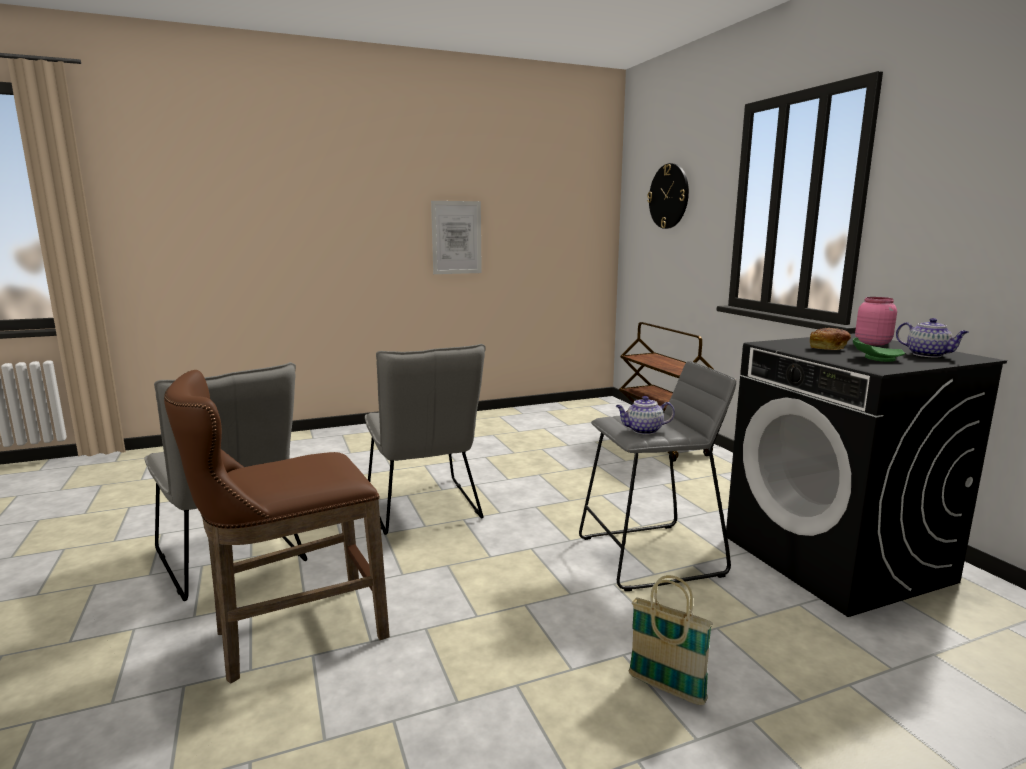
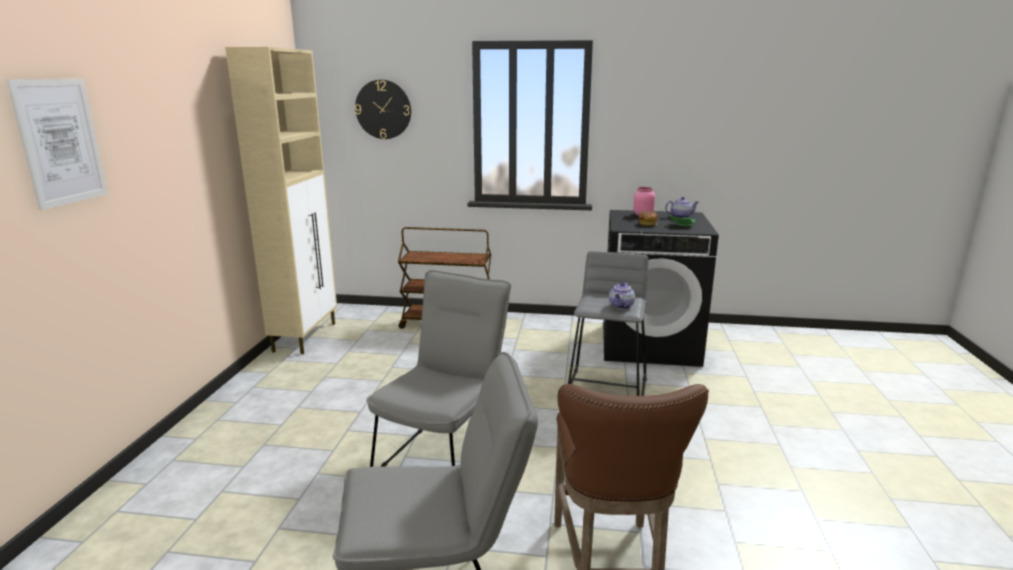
camera: 60 degrees left, 5 degrees up
grey chair [365,344,486,535] -> grey chair turned 75 degrees counterclockwise [366,270,511,467]
picture [431,201,482,274] -> picture moved to [6,79,108,210]
basket [629,575,713,705] -> none
none -> beige cabinet [225,47,337,354]

